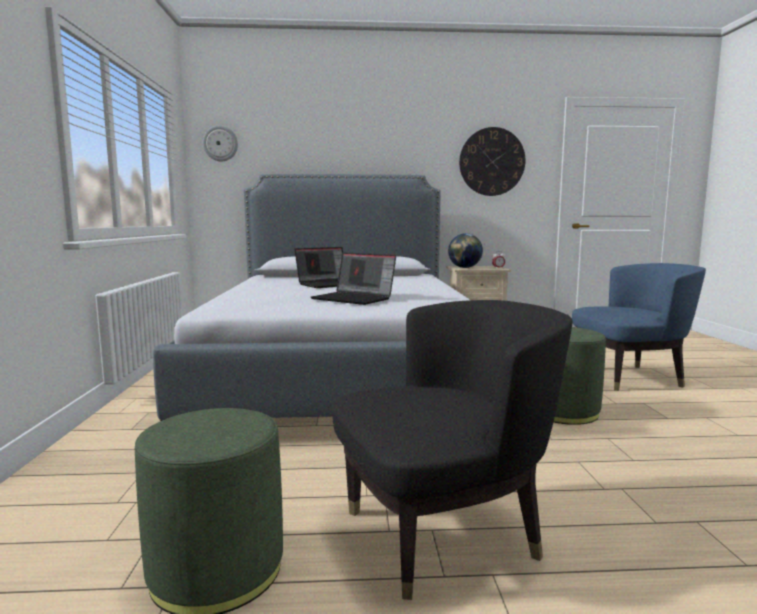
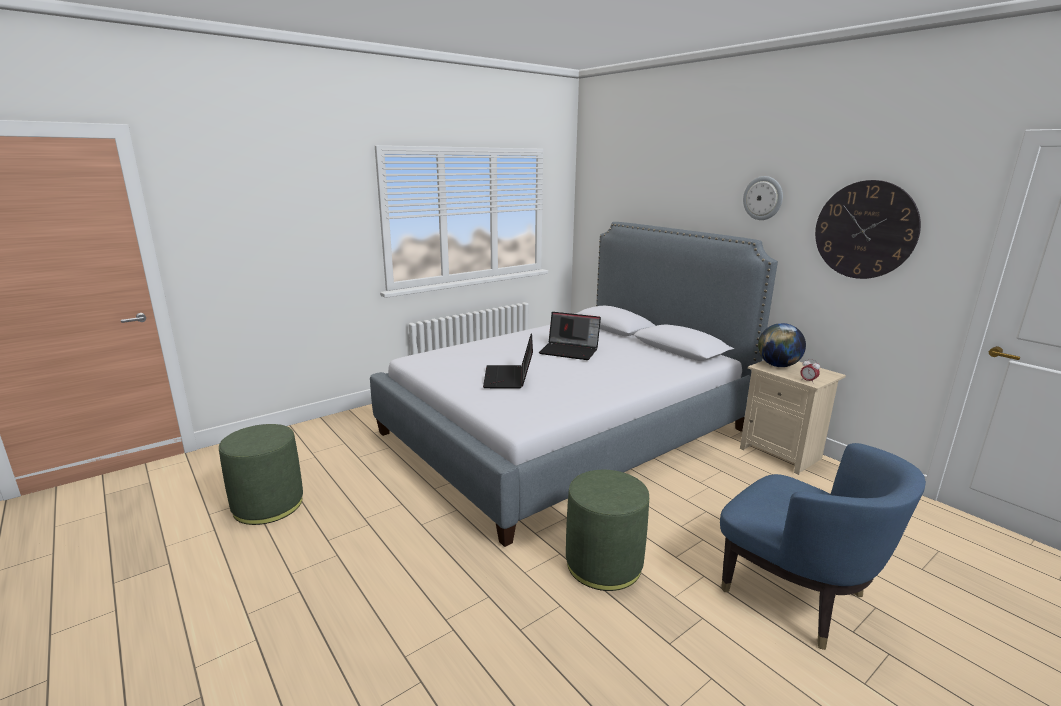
camera: 55 degrees right, 10 degrees up
wall clock [203,125,238,161] -> wall clock moved to [743,176,783,220]
black armchair [332,300,573,600] -> none

